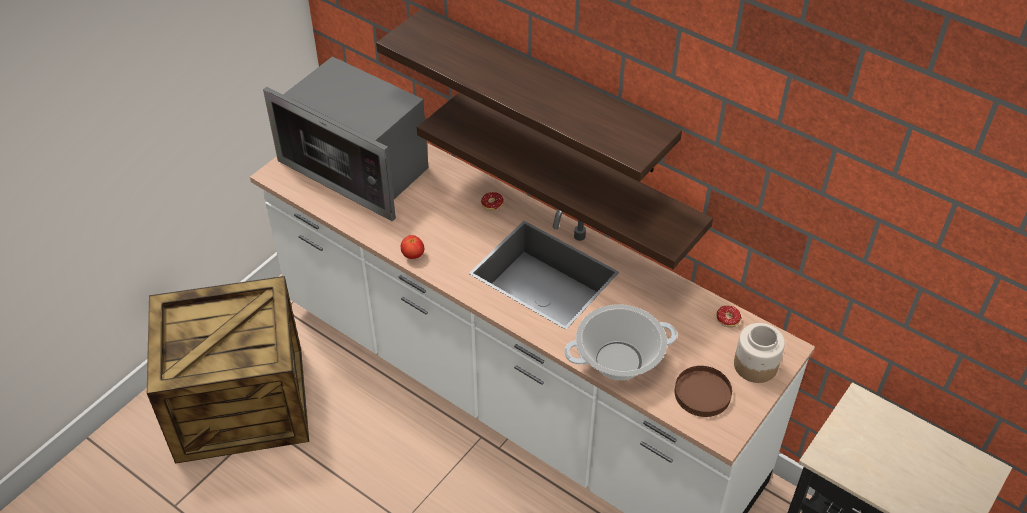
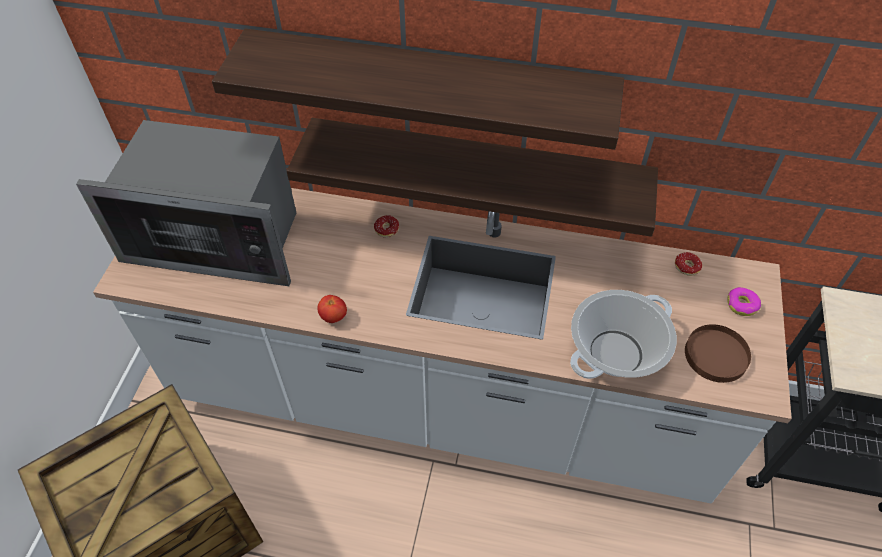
camera: 25 degrees left, 5 degrees up
jar [734,323,785,383] -> donut [727,287,761,316]

